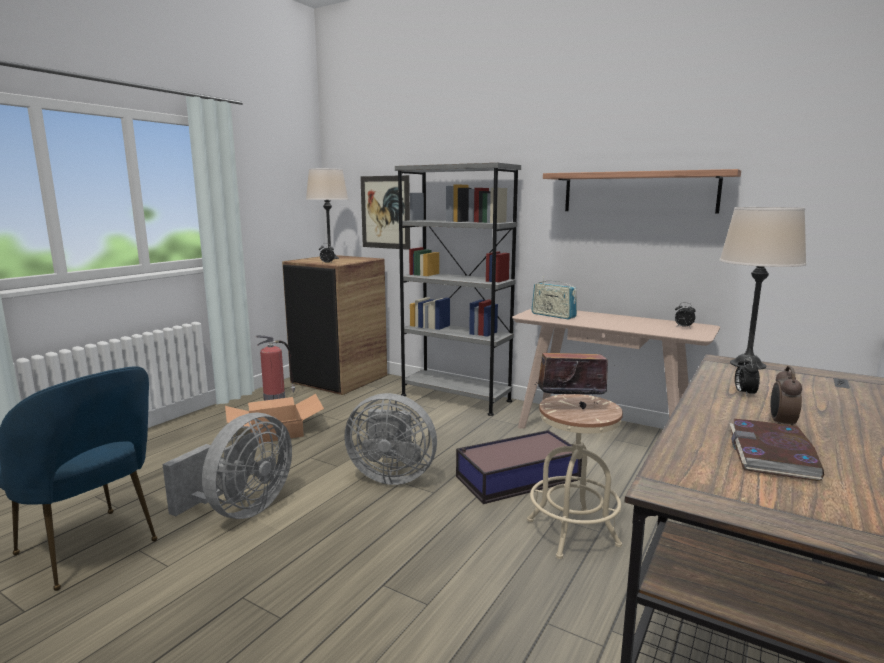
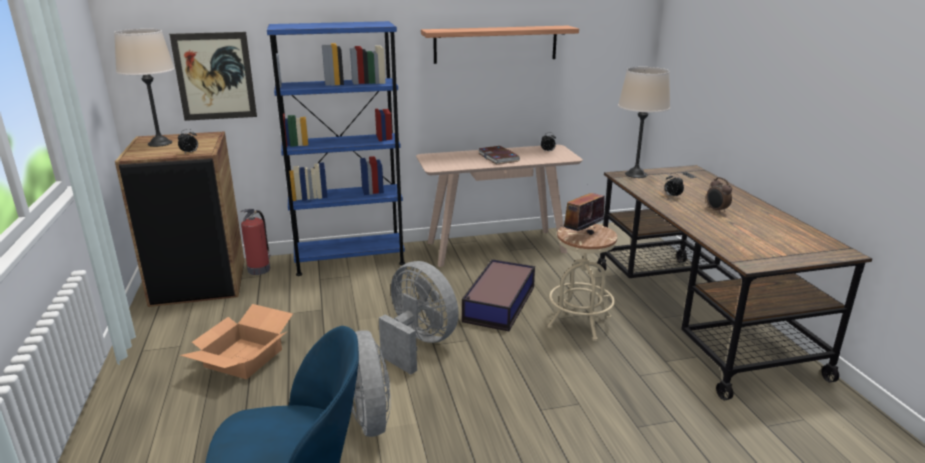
camera: 45 degrees left, 10 degrees up
fire extinguisher [256,335,295,400] -> fire extinguisher moved to [241,209,271,275]
grey fan [344,393,437,485] -> grey fan turned 105 degrees counterclockwise [379,261,459,375]
grey bookcase [395,163,521,416] -> blue bookcase [267,21,405,276]
radio [531,276,577,319] -> none
book [730,419,824,481] -> book moved to [478,146,520,165]

